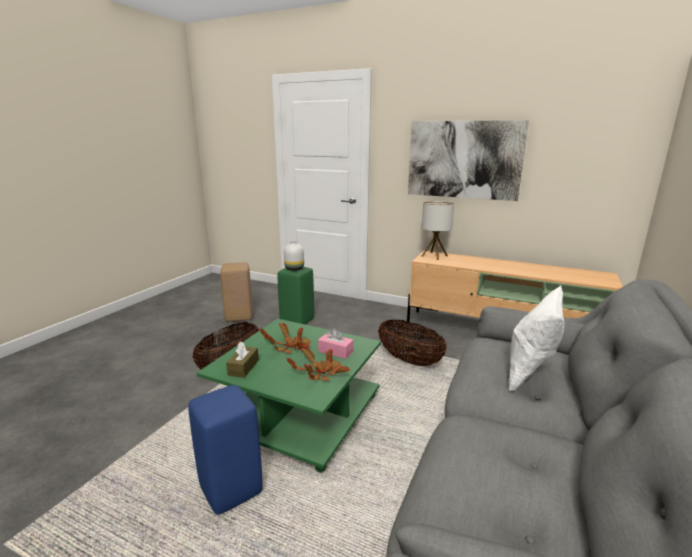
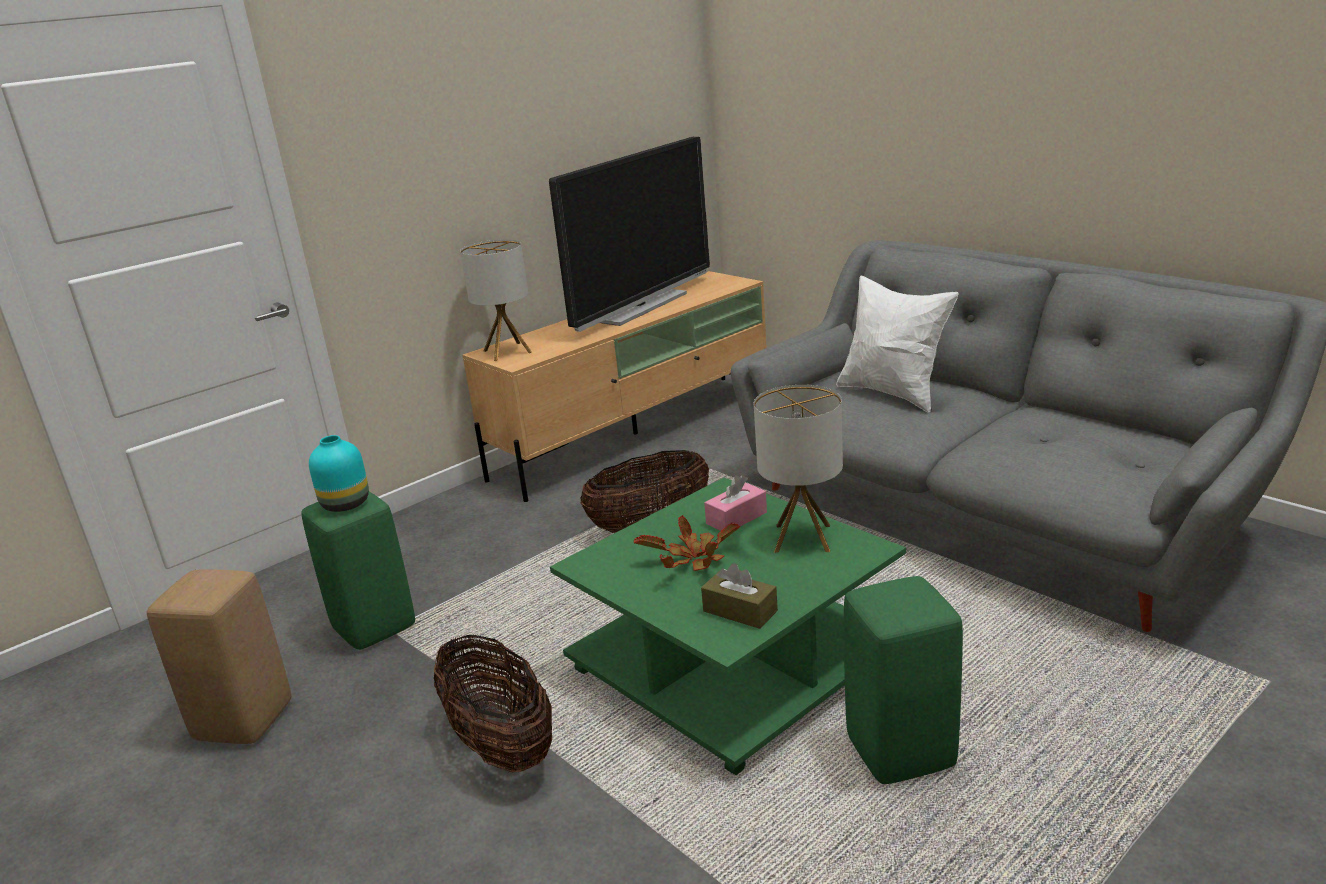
camera: 65 degrees left, 5 degrees up
blue stool [188,385,263,515] -> green stool [844,576,963,784]
white vase [284,241,304,271] -> turquoise vase [309,435,369,512]
potted plant [286,347,350,380] -> table lamp [754,385,843,553]
picture [408,120,529,201] -> none
none -> television [549,137,710,332]

